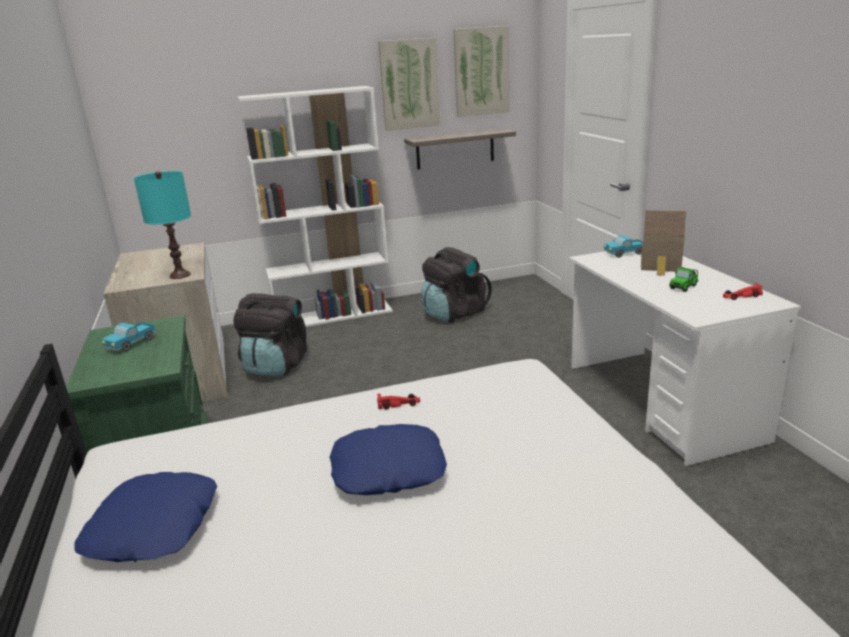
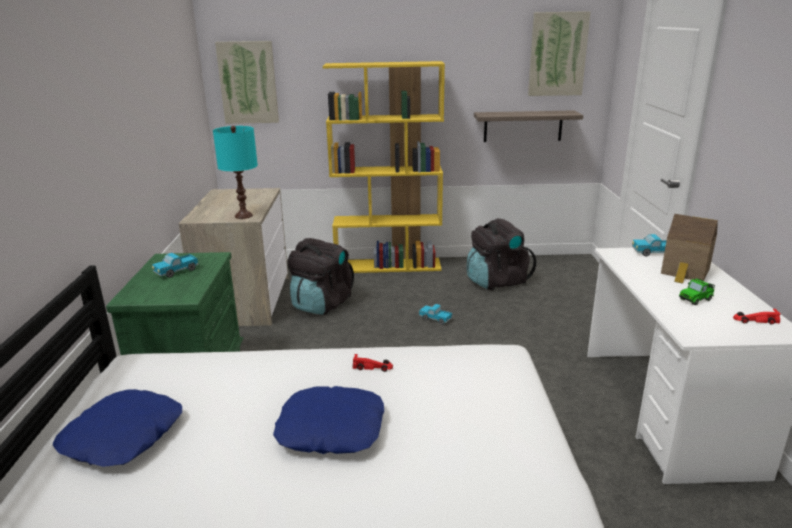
camera: 15 degrees right, 0 degrees up
white bookcase [238,86,393,327] -> yellow bookcase [323,61,445,273]
picture [378,38,440,131] -> picture moved to [215,41,279,124]
none -> toy truck [419,304,452,325]

